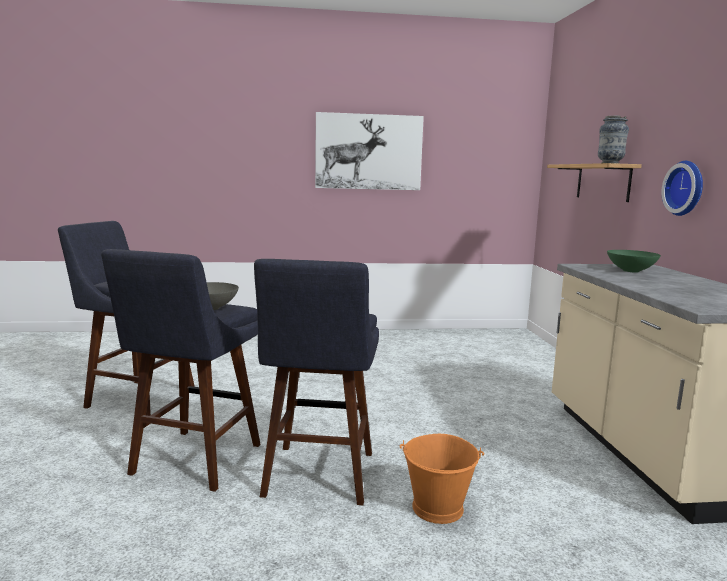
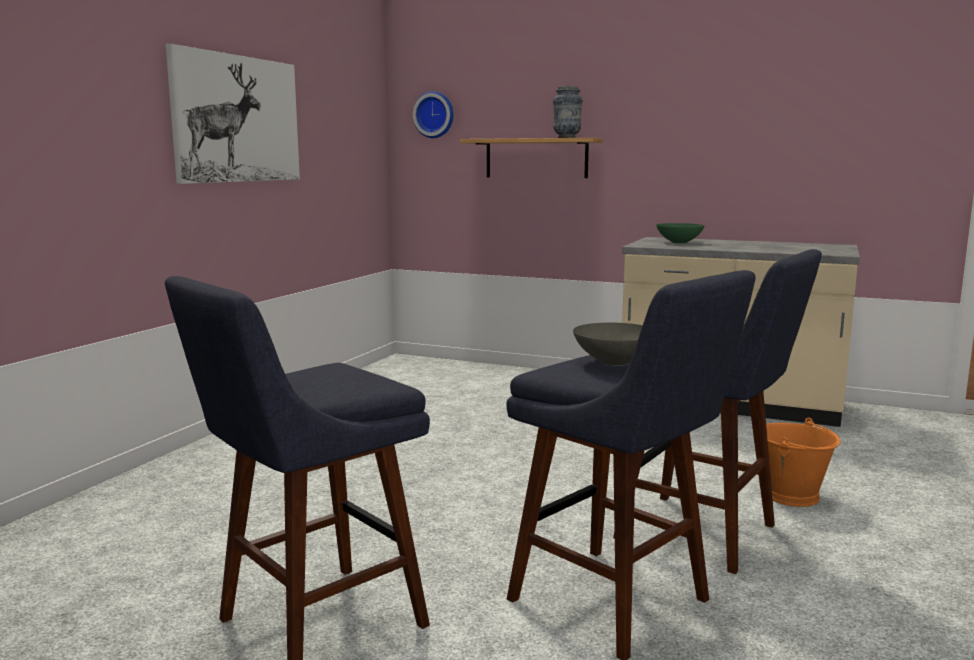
camera: 60 degrees left, 0 degrees up
wall clock [662,161,703,216] -> wall clock moved to [413,91,454,138]

